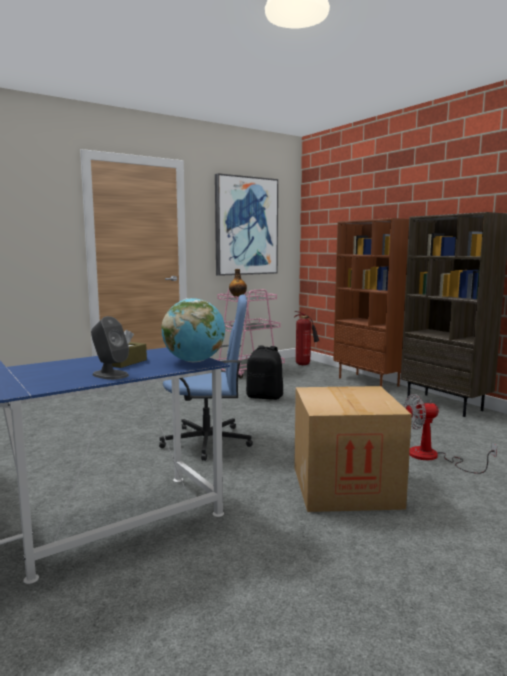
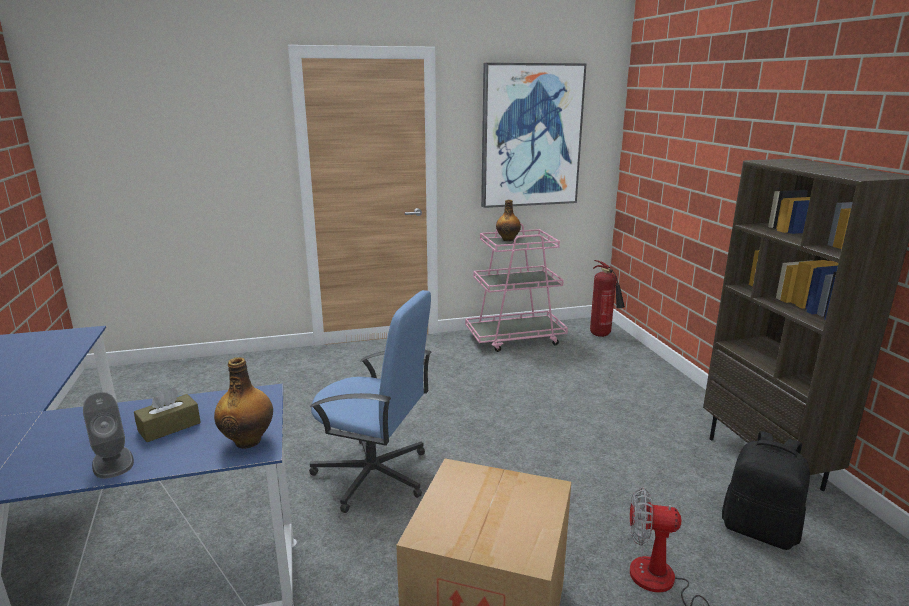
camera: 20 degrees right, 10 degrees up
globe [162,298,225,362] -> bottle [214,357,273,449]
black backpack [246,345,283,400] -> black backpack moved to [722,431,810,550]
brown bookcase [333,218,409,387] -> none

